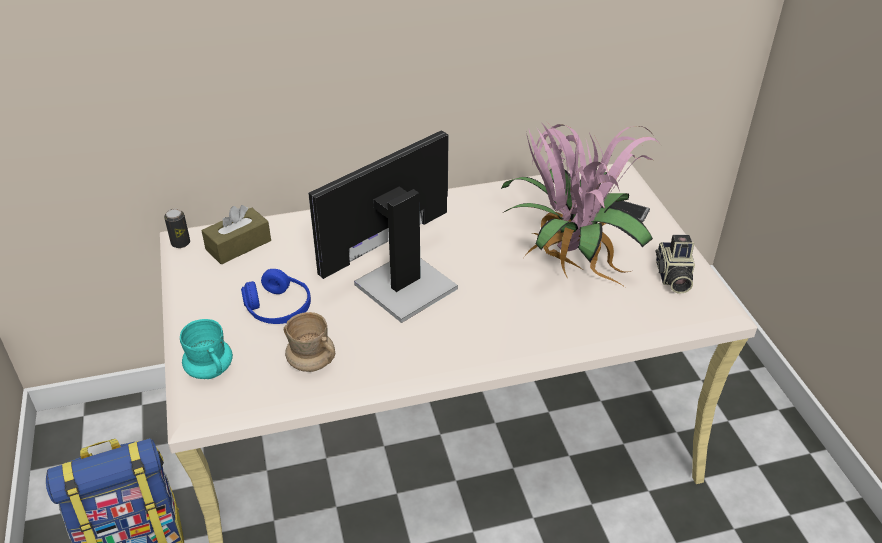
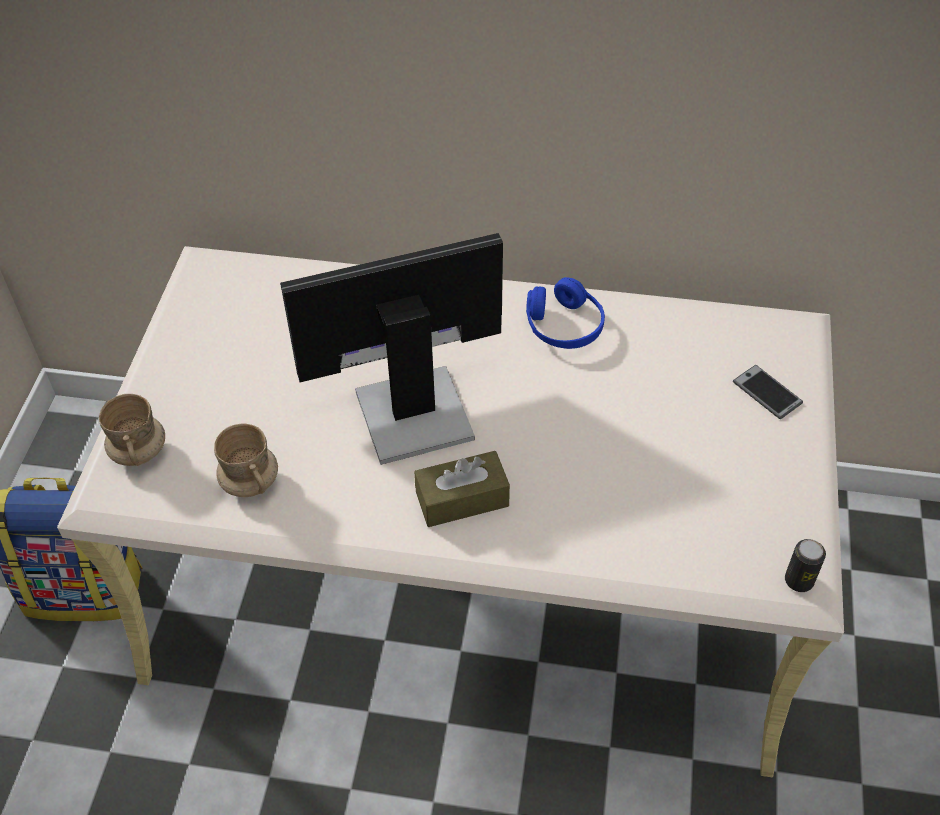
camera: 25 degrees right, 10 degrees up
can [164,209,190,248] -> can moved to [785,539,826,592]
turquoise mug [180,319,233,379] -> beige mug [99,394,165,466]
brown tissue box [201,205,271,265] -> brown tissue box moved to [414,451,510,527]
blue headphones [241,269,311,324] -> blue headphones moved to [526,277,605,349]
potted plant [501,121,661,287] -> none
camera [655,235,695,294] -> none

